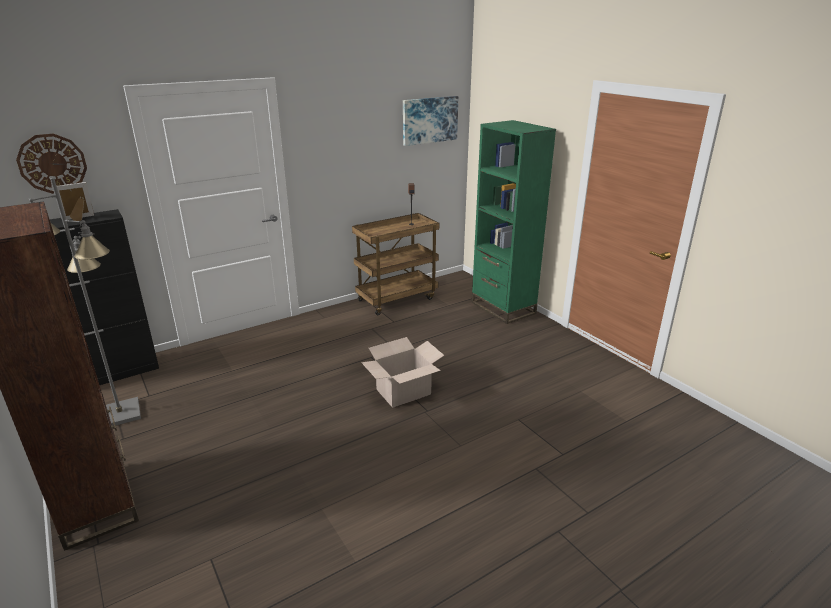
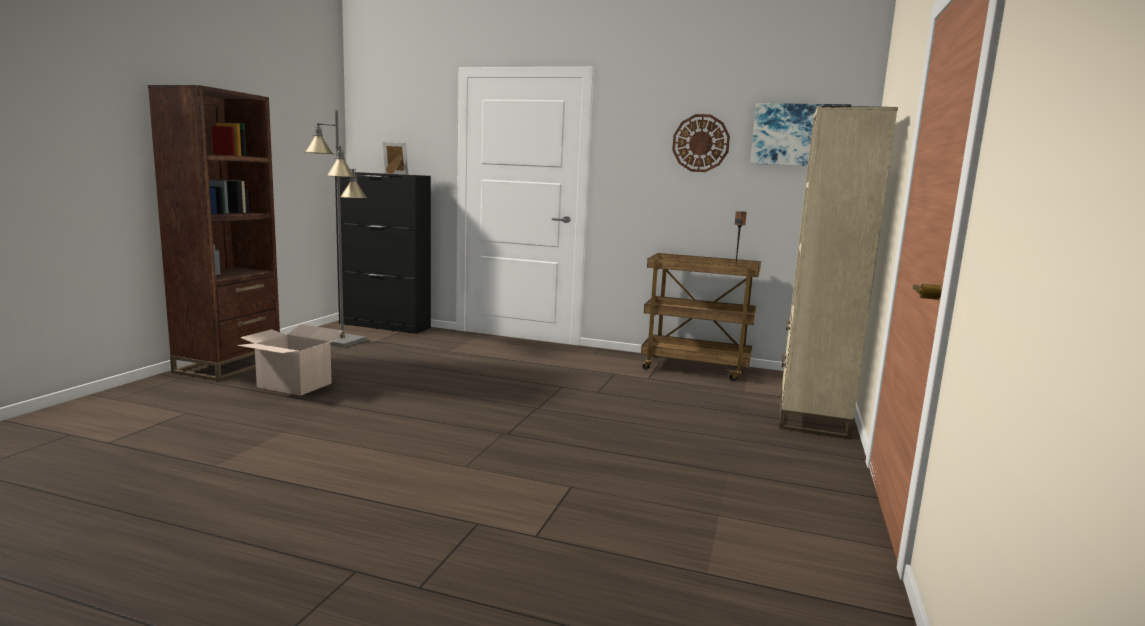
camera: 50 degrees right, 15 degrees down
wall clock [16,134,87,194] -> wall clock moved to [672,114,730,172]
cardboard box [361,337,444,408] -> cardboard box moved to [237,324,343,396]
green bookcase [471,120,556,324] -> beige bookcase [779,106,898,440]

